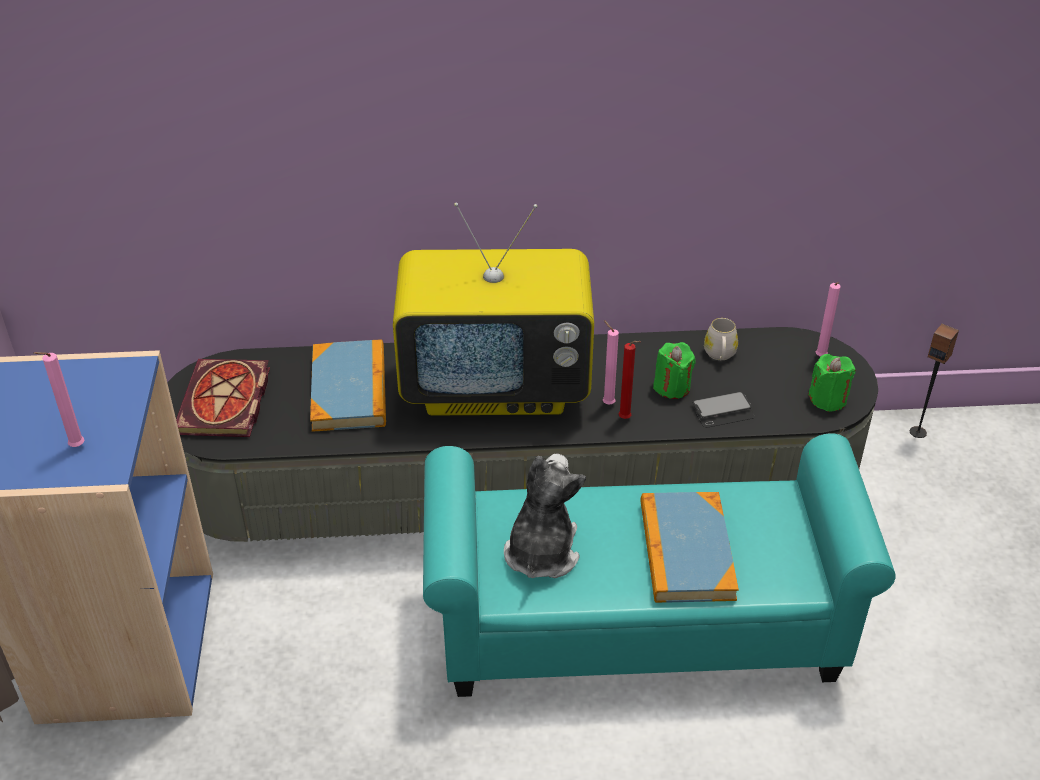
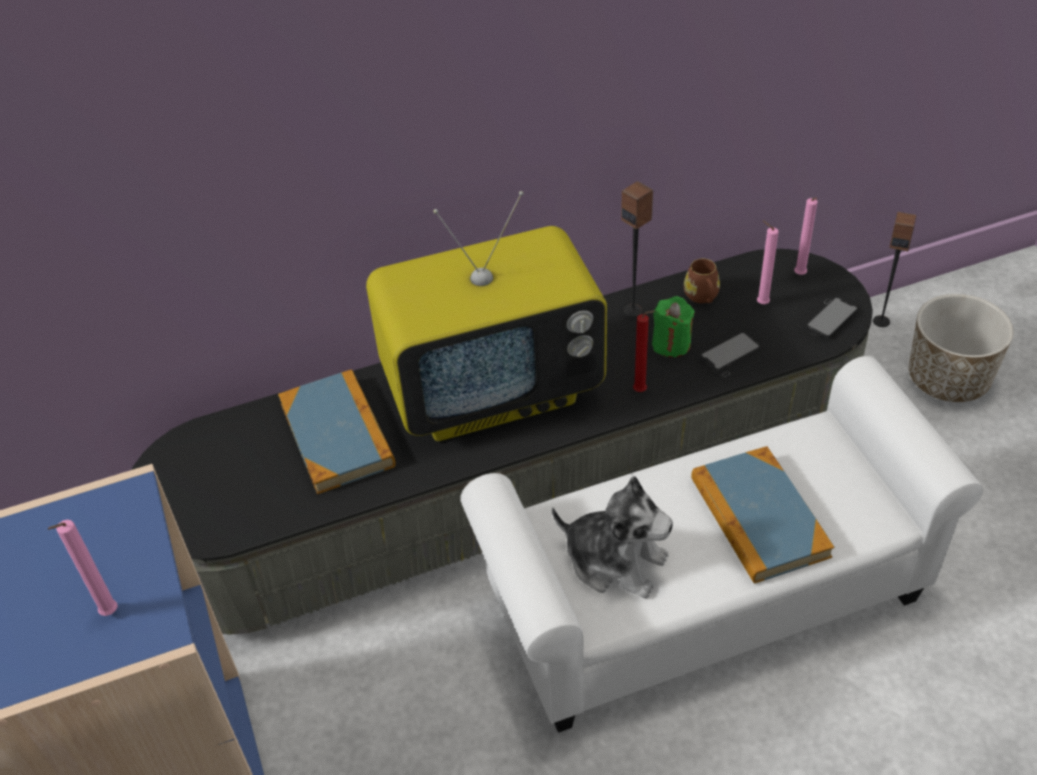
camera: 15 degrees left, 5 degrees up
book [176,359,270,437] -> none
turquoise ottoman [423,433,896,697] -> white ottoman [460,356,983,733]
plush toy [504,454,586,578] -> plush toy turned 120 degrees clockwise [552,476,673,599]
pink candle [603,320,619,404] -> pink candle moved to [757,220,779,304]
white mug [704,318,738,360] -> brown mug [684,259,720,303]
green candle [808,354,856,412] -> phone [798,297,859,337]
none -> speaker [621,181,653,317]
none -> planter [909,294,1014,402]

